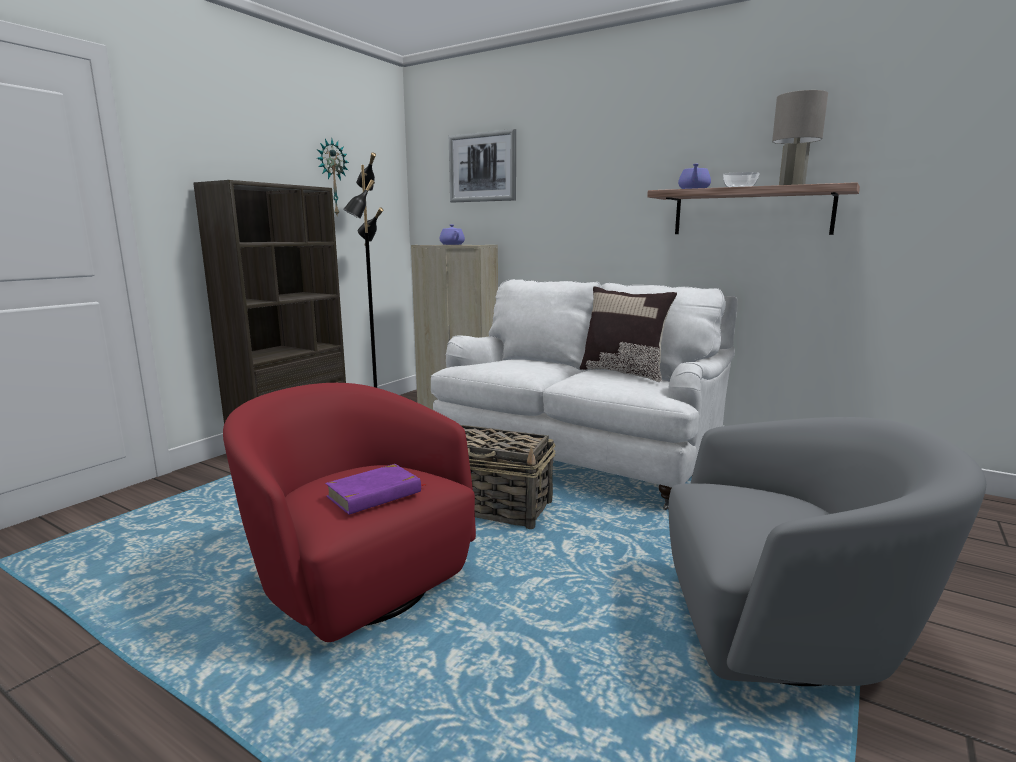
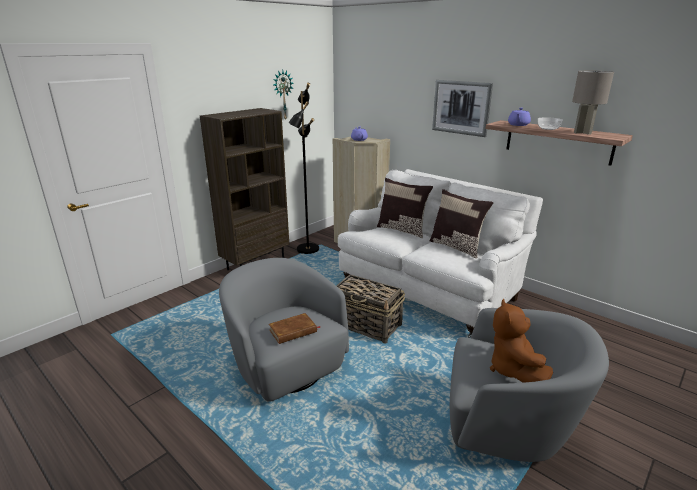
camera: 10 degrees right, 10 degrees up
red armchair [223,383,476,642] -> grey armchair [219,258,349,402]
purple book [325,464,426,515] -> brown book [269,313,320,344]
picture [449,129,516,202] -> picture moved to [432,80,493,137]
none -> pillow [377,178,433,238]
none -> brown plush toy [490,299,553,383]

